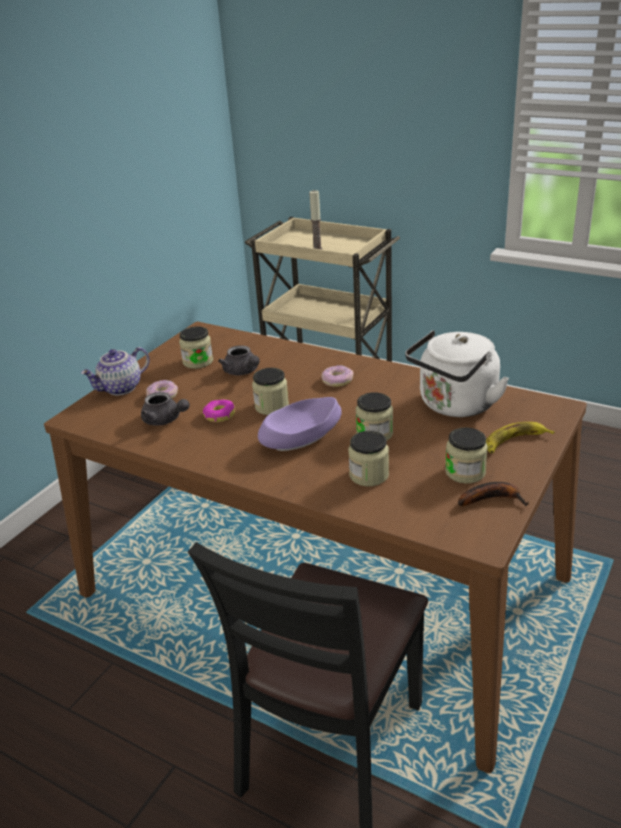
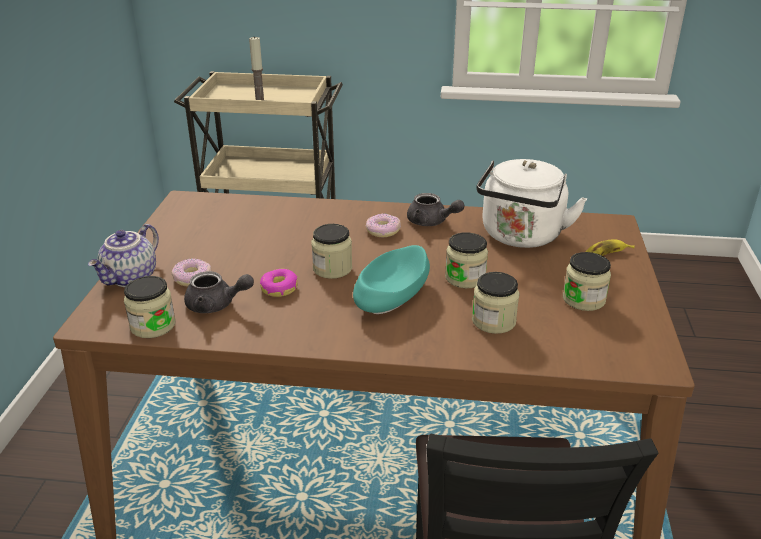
camera: 25 degrees left, 0 degrees up
jar [179,326,213,369] -> jar moved to [124,276,175,338]
grey teapot [218,345,260,375] -> grey teapot moved to [407,193,465,226]
purple bowl [258,397,342,451] -> turquoise bowl [353,245,430,314]
banana [458,482,529,506] -> none

